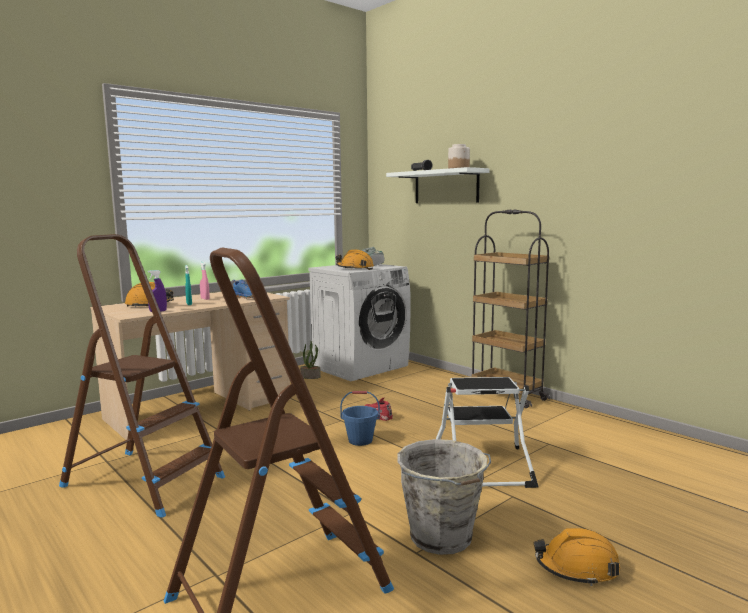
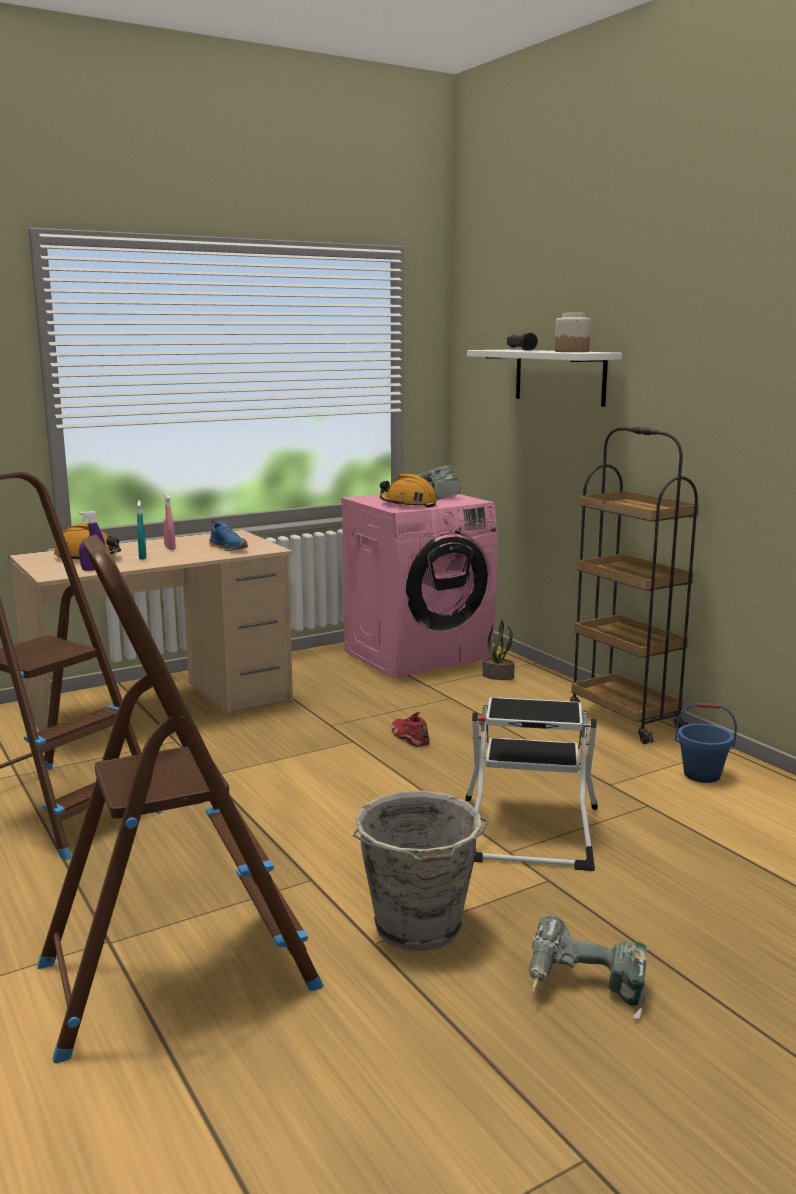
camera: 10 degrees right, 5 degrees up
potted plant [300,340,321,379] -> potted plant moved to [482,620,515,680]
white washing machine [309,264,410,381] -> pink washing machine [341,494,498,678]
blue bucket [340,391,380,446] -> blue bucket moved to [675,703,737,783]
orange hard hat [534,528,620,586] -> power drill [529,916,647,1020]

